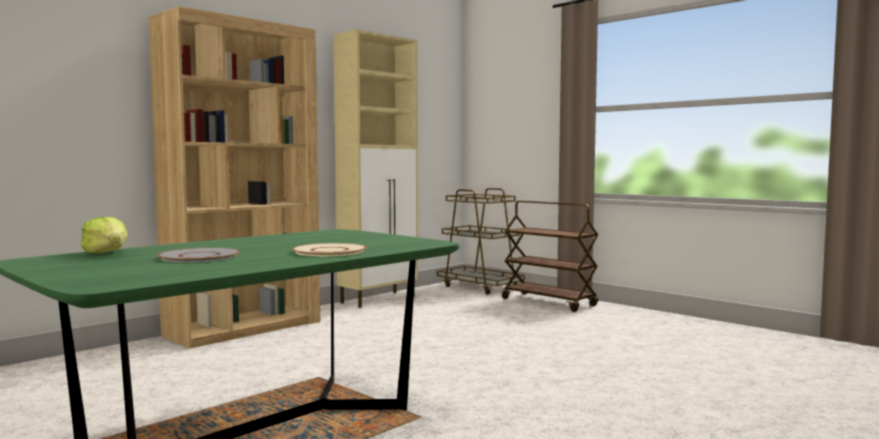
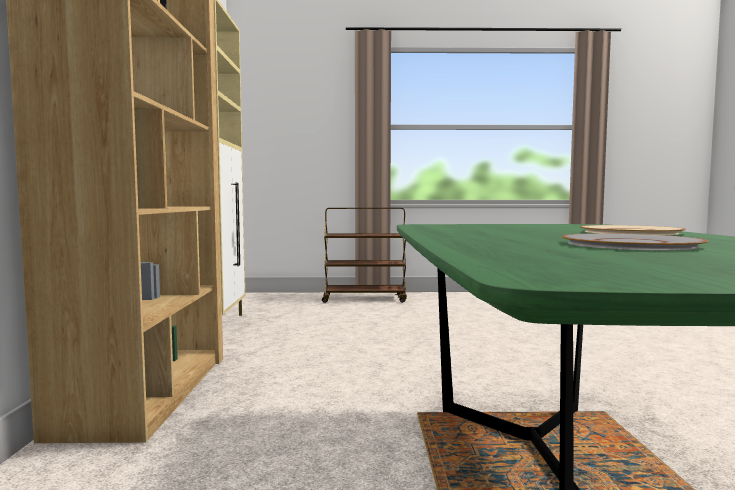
camera: 45 degrees left, 0 degrees up
lettuce [80,217,128,254] -> none
brown cart [437,188,525,295] -> none

